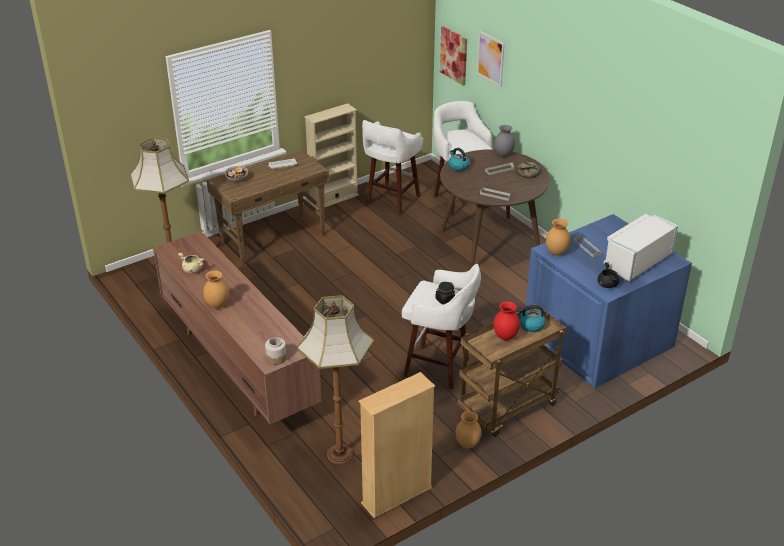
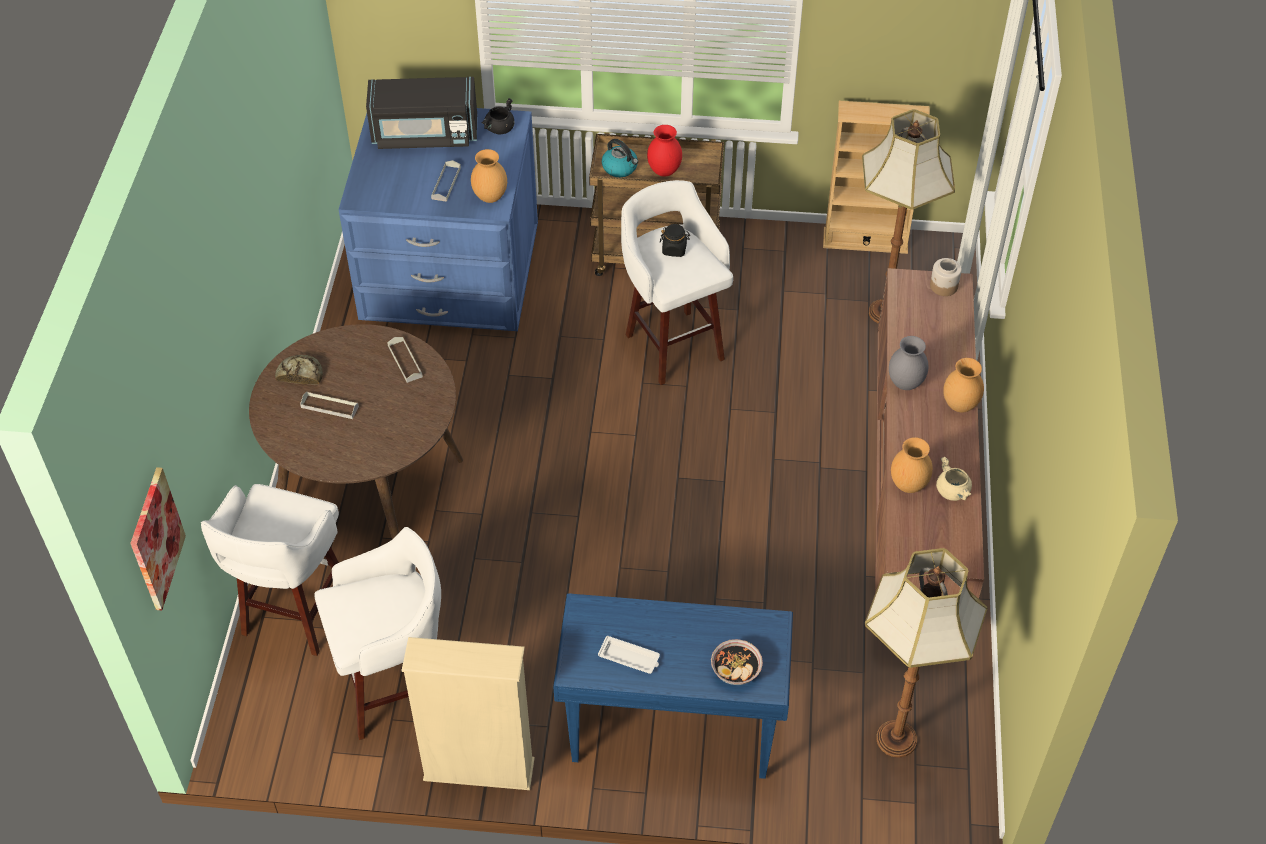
camera: 140 degrees left, 15 degrees up
brown console table [207,150,329,265] -> blue console table [553,593,793,779]
kettle [448,148,470,171] -> none
brown vase [456,411,482,449] -> brown vase moved to [891,437,933,493]
picture [477,31,505,87] -> none
grey vase [494,125,515,157] -> grey vase moved to [889,336,928,390]
white microwave [604,214,678,282] -> black microwave [366,77,477,149]

